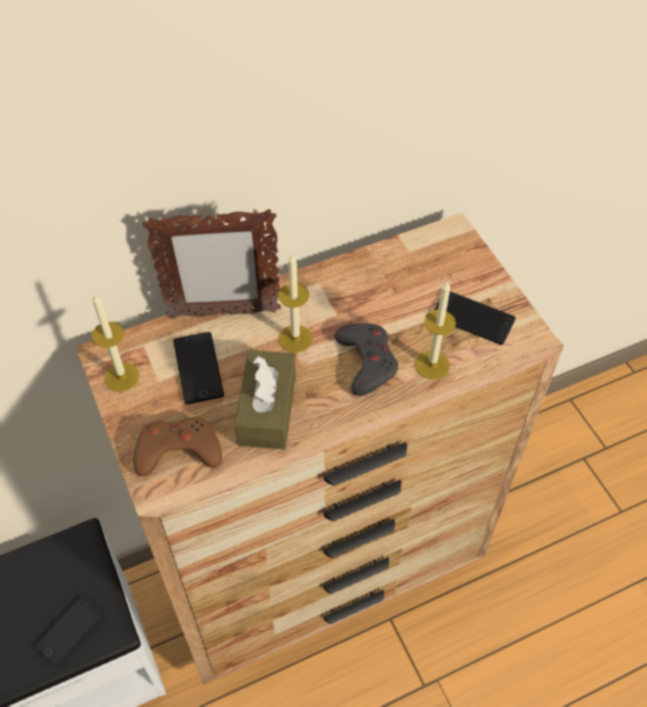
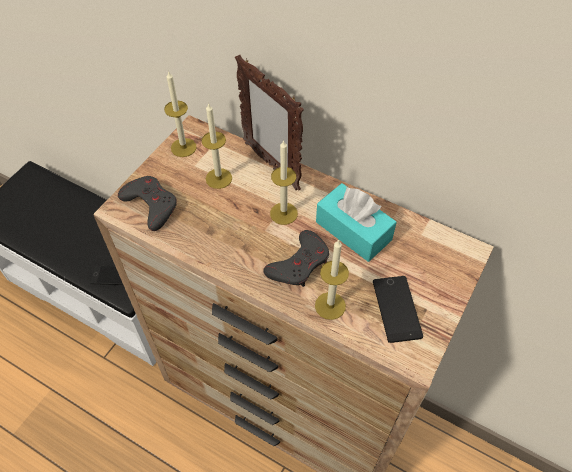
camera: 55 degrees right, 0 degrees up
brown game controller [133,417,222,476] -> grey game controller [118,176,177,231]
phone [173,332,224,404] -> candle [201,103,232,189]
brown tissue box [235,350,296,450] -> none
none -> turquoise tissue box [316,183,397,262]

